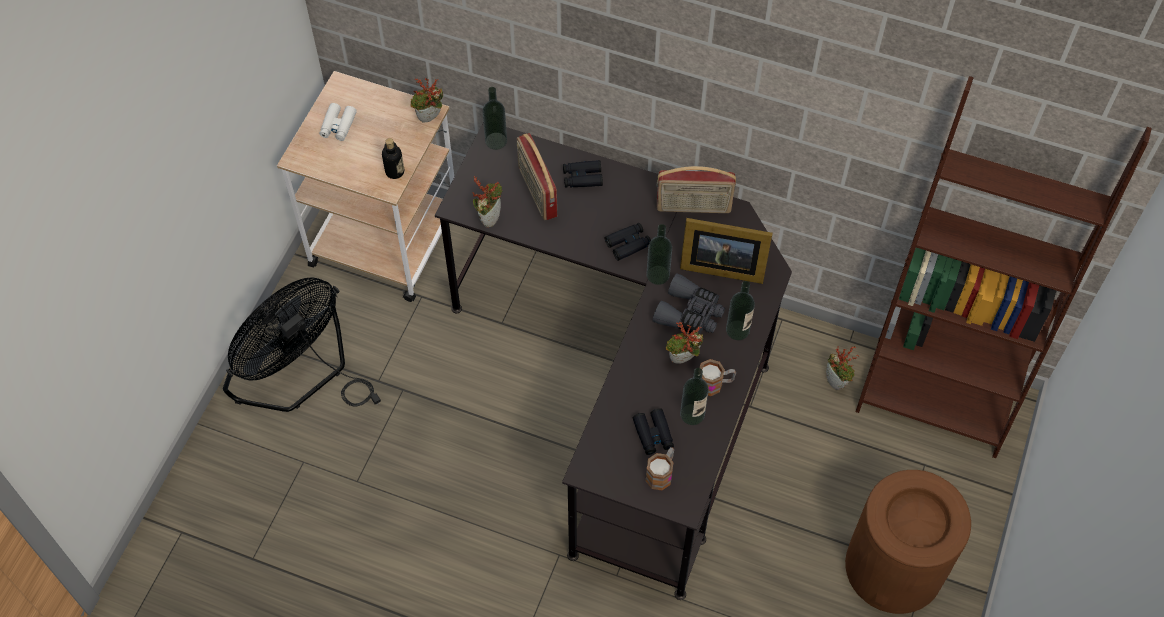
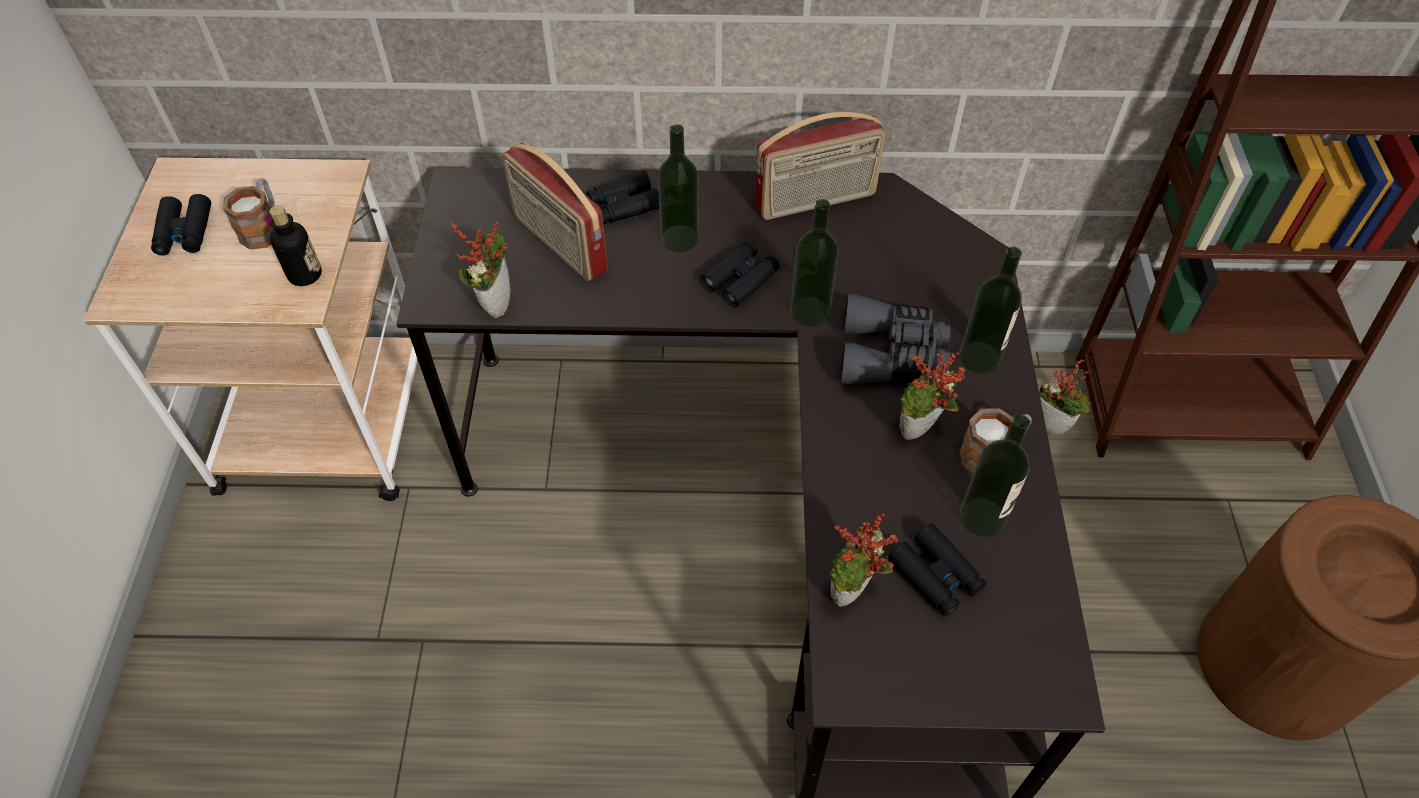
camera: 20 degrees left, 5 degrees down
black fan [223,278,381,412] -> none
white binoculars [319,103,357,141] -> black binoculars [151,194,211,255]
potted plant [410,78,443,123] -> potted plant moved to [830,513,898,607]
bottle [482,87,507,150] -> bottle moved to [658,124,699,252]
mug [646,447,674,490] -> mug moved to [223,178,275,250]
picture frame [680,218,773,284] -> none

